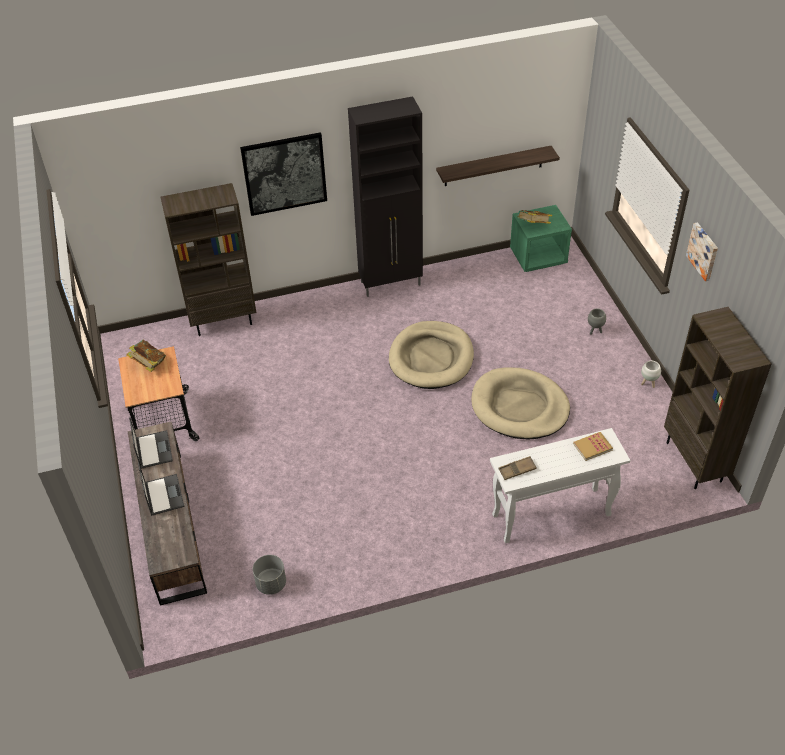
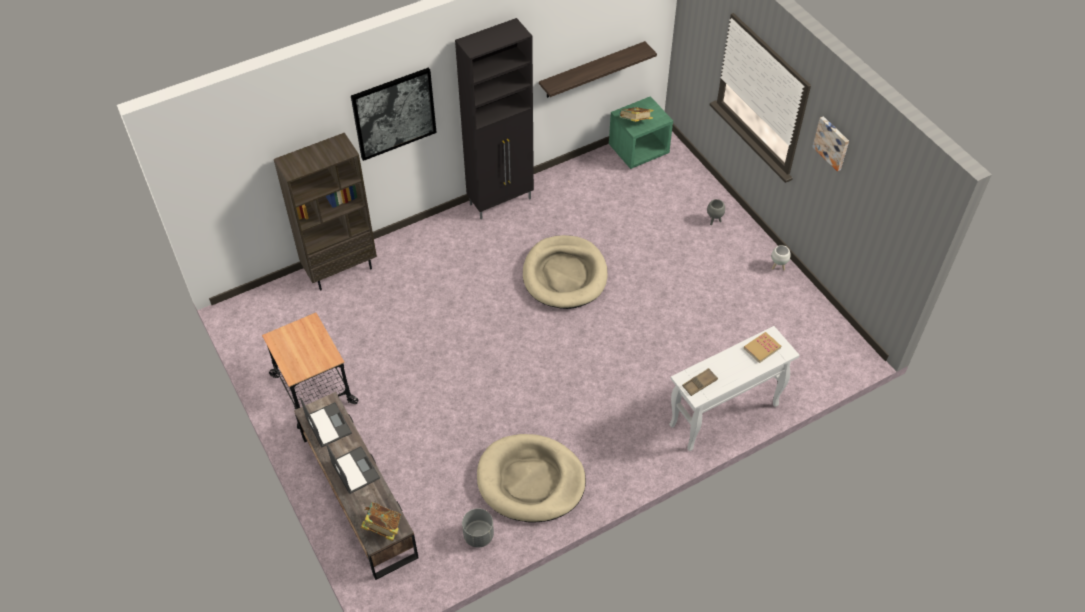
camera: 15 degrees left, 5 degrees up
book [126,340,166,372] -> book moved to [361,502,401,541]
beige dog bed [471,367,570,440] -> beige dog bed moved to [477,434,586,522]
brown bookcase [664,307,771,489] -> none

